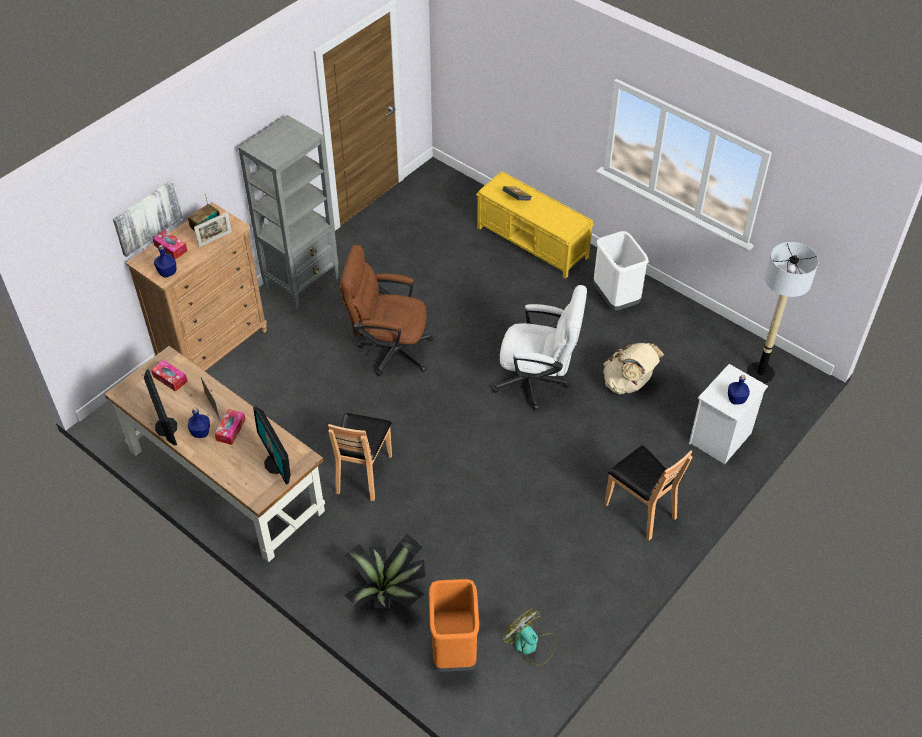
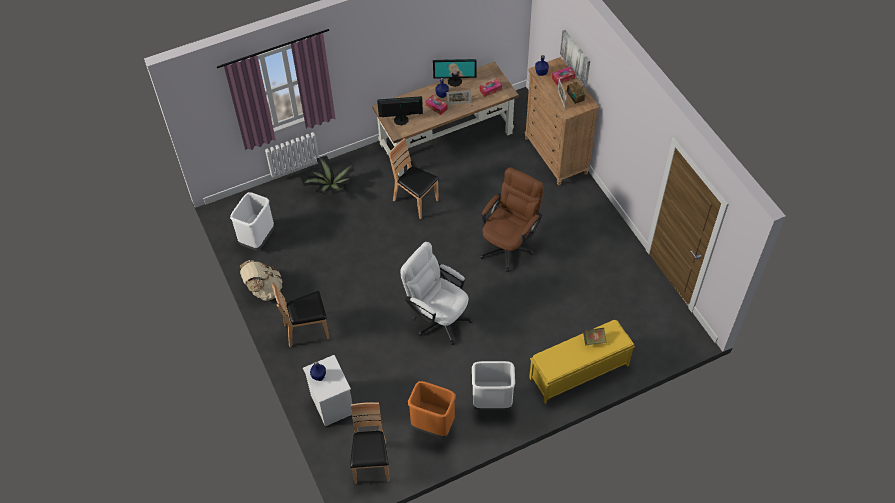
camera: 115 degrees right, 5 degrees up
grey bookcase [238,115,339,310] -> none
orange trash can [429,579,479,672] -> orange trash can moved to [408,381,456,438]
white office chair [492,285,587,410] -> white office chair turned 90 degrees clockwise [400,242,473,345]
fan [502,609,557,666] -> white trash can [230,192,274,250]
beige backpack [603,343,665,394] -> beige backpack moved to [240,260,283,301]
floor lamp [747,242,819,384] -> brown chair [350,402,390,484]

